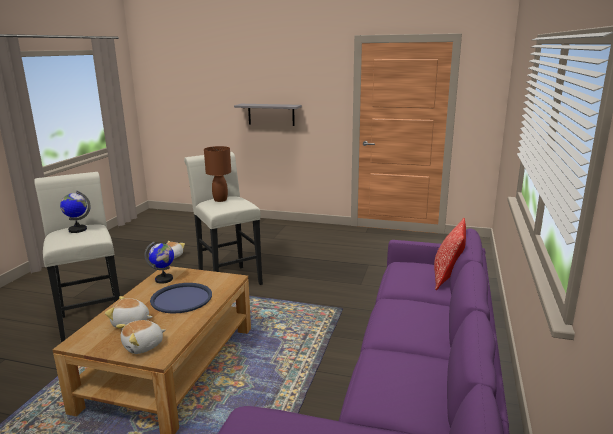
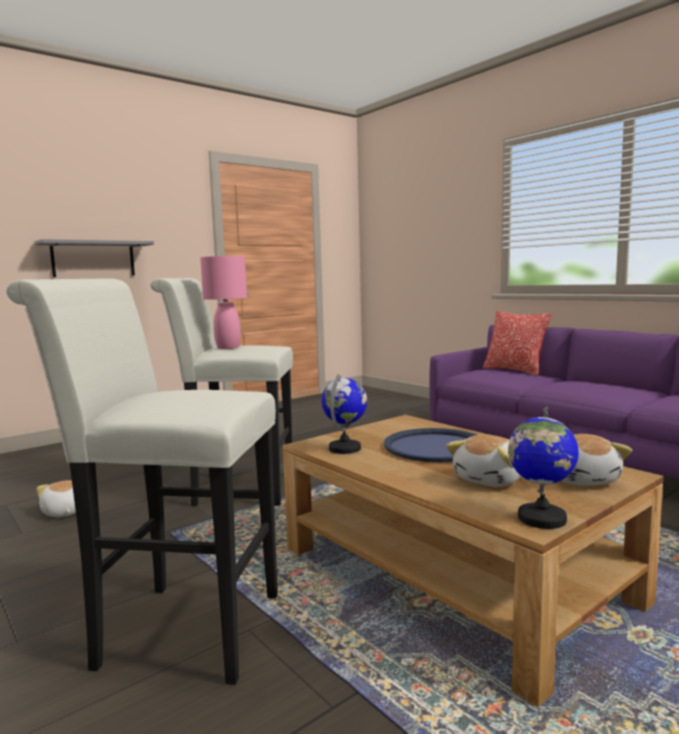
camera: 55 degrees left, 10 degrees down
globe [60,191,91,233] -> globe moved to [508,406,579,529]
brown table lamp [204,146,231,202] -> pink table lamp [200,256,247,349]

